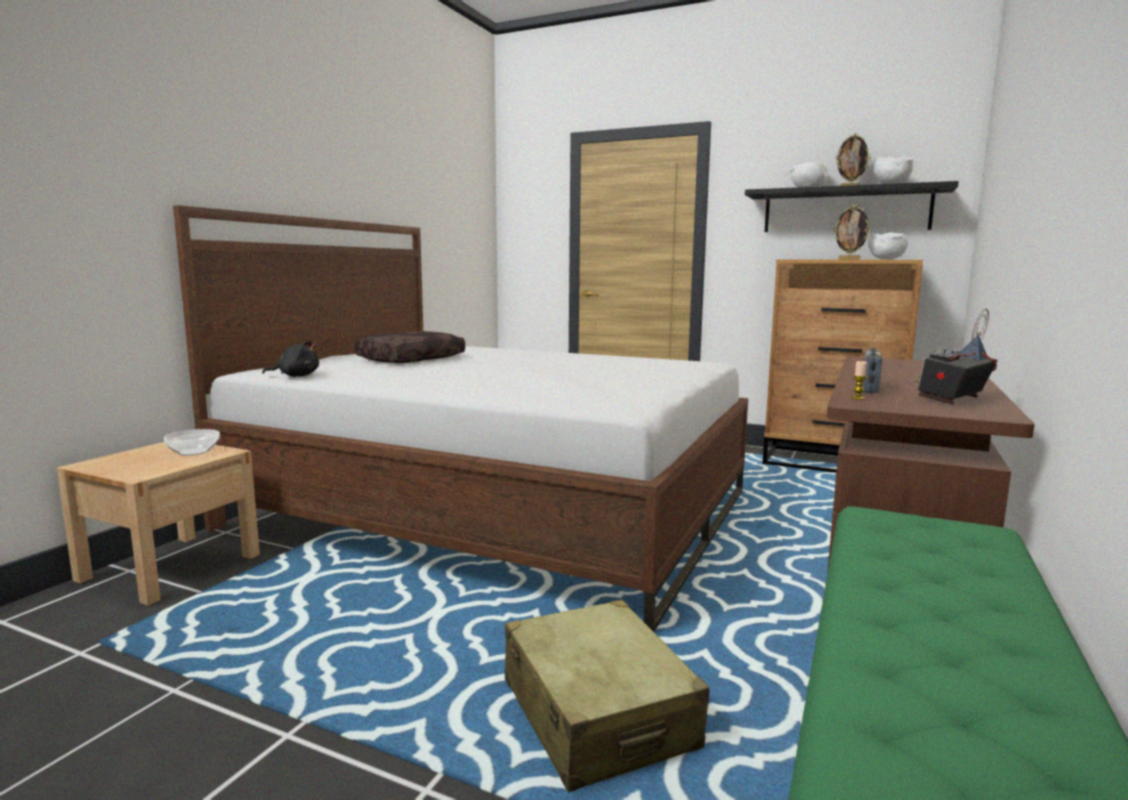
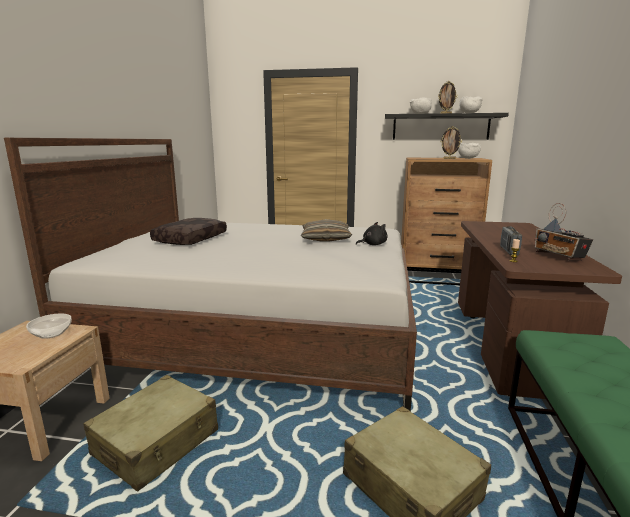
camera: 15 degrees left, 5 degrees up
black plush toy [262,341,319,377] -> black plush toy moved to [356,222,387,245]
radio [913,308,998,405] -> radio turned 60 degrees counterclockwise [534,203,593,261]
none -> beige suitcase [83,375,218,491]
none -> pillow [301,219,352,242]

